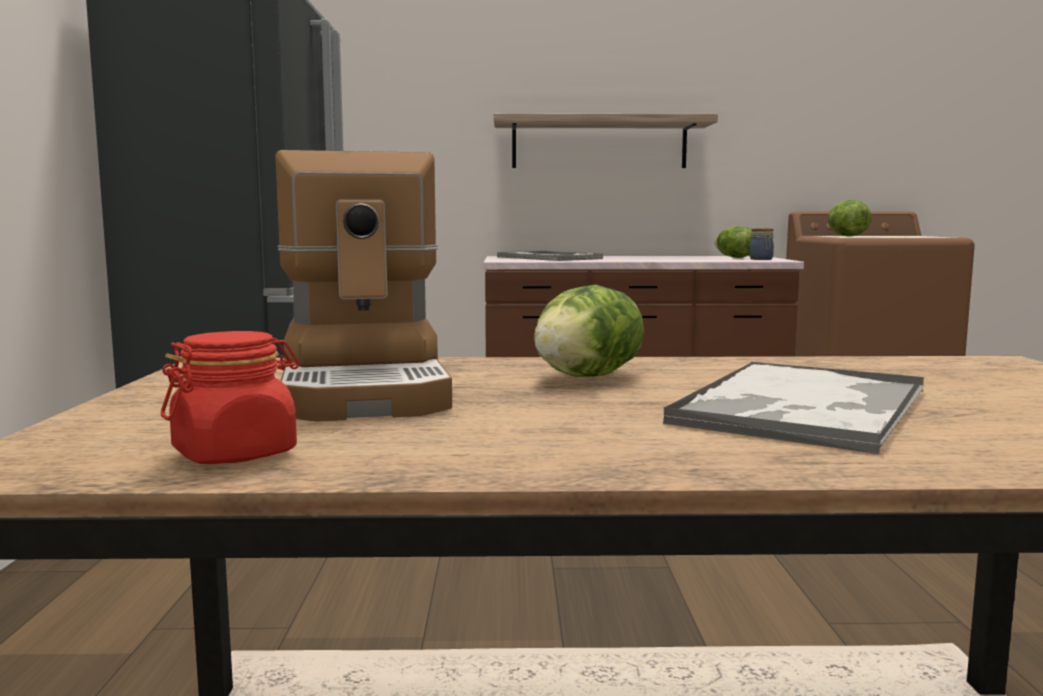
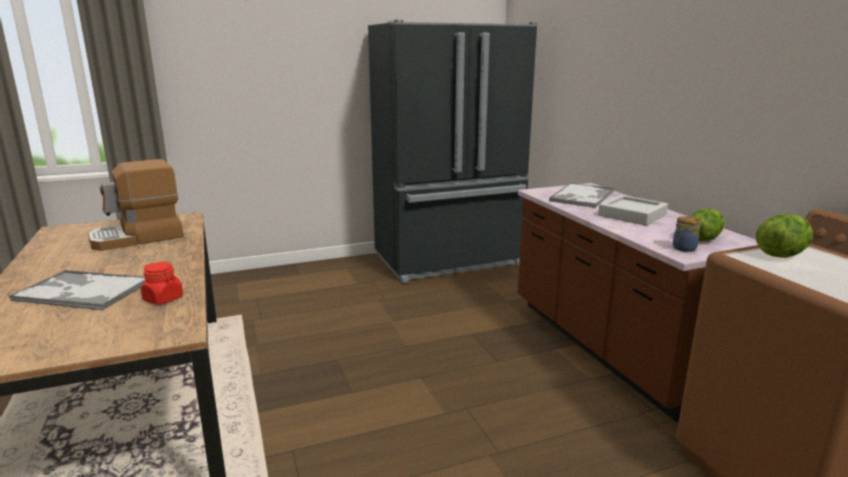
camera: 70 degrees right, 10 degrees up
red jar [161,331,299,464] -> red jar moved to [141,262,183,305]
shelf [494,113,718,168] -> none
lettuce [534,285,644,377] -> none
none -> grey tray [598,195,668,226]

